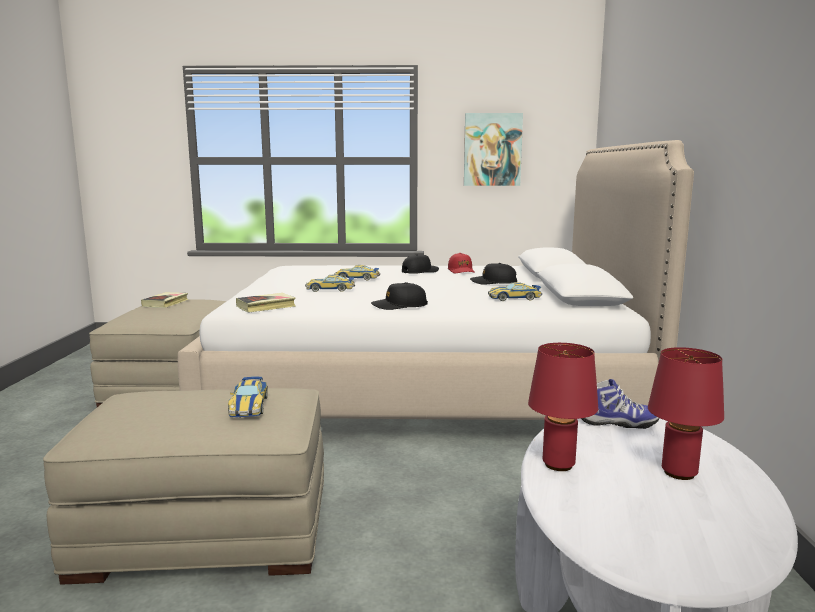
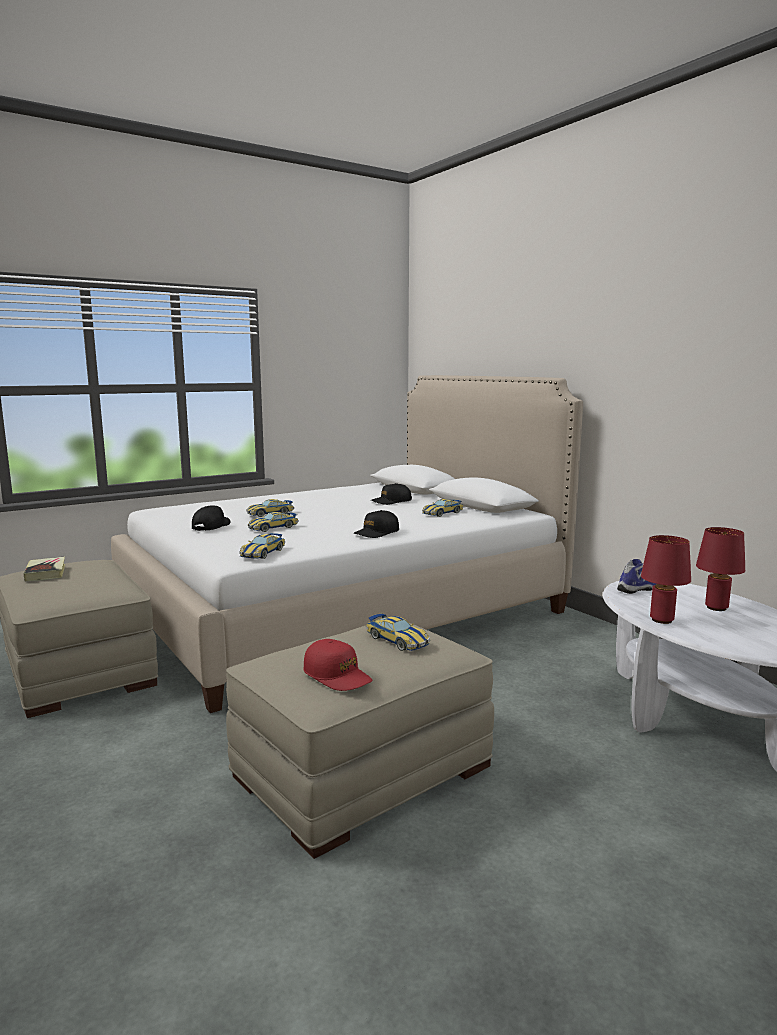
camera: 35 degrees left, 0 degrees up
book [236,293,296,313] -> toy car [239,533,285,559]
black cap [402,254,439,274] -> black cap moved to [192,505,231,531]
red cap [448,253,475,273] -> red cap moved to [303,639,372,691]
picture [464,113,523,186] -> none

